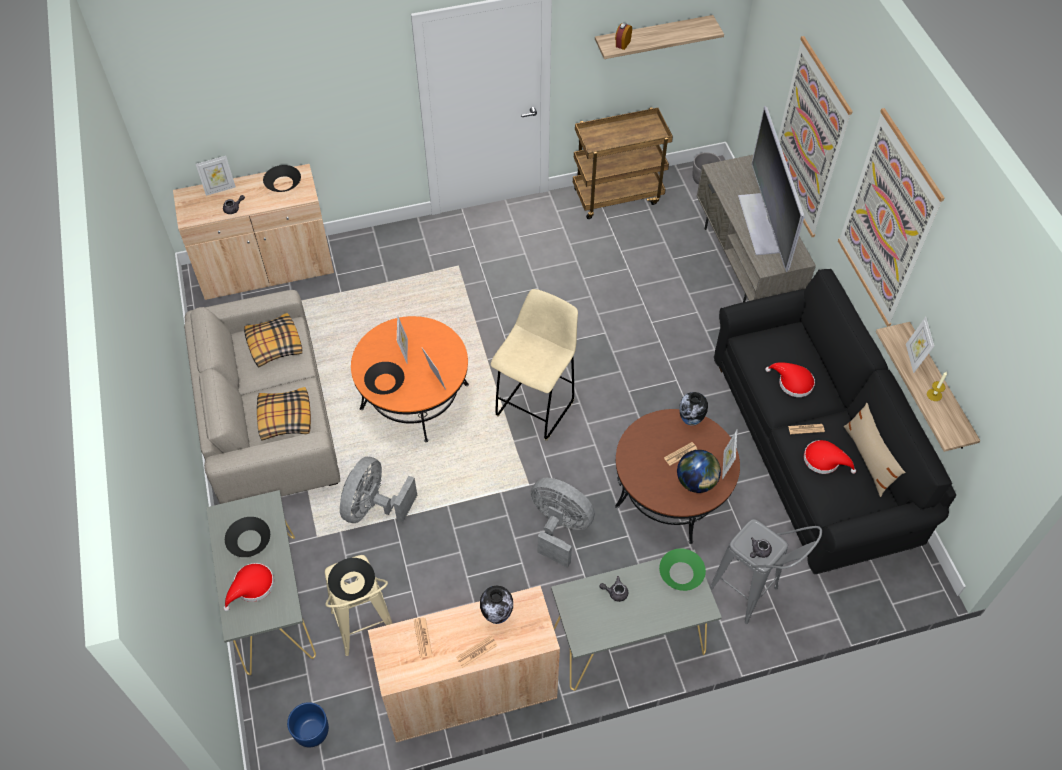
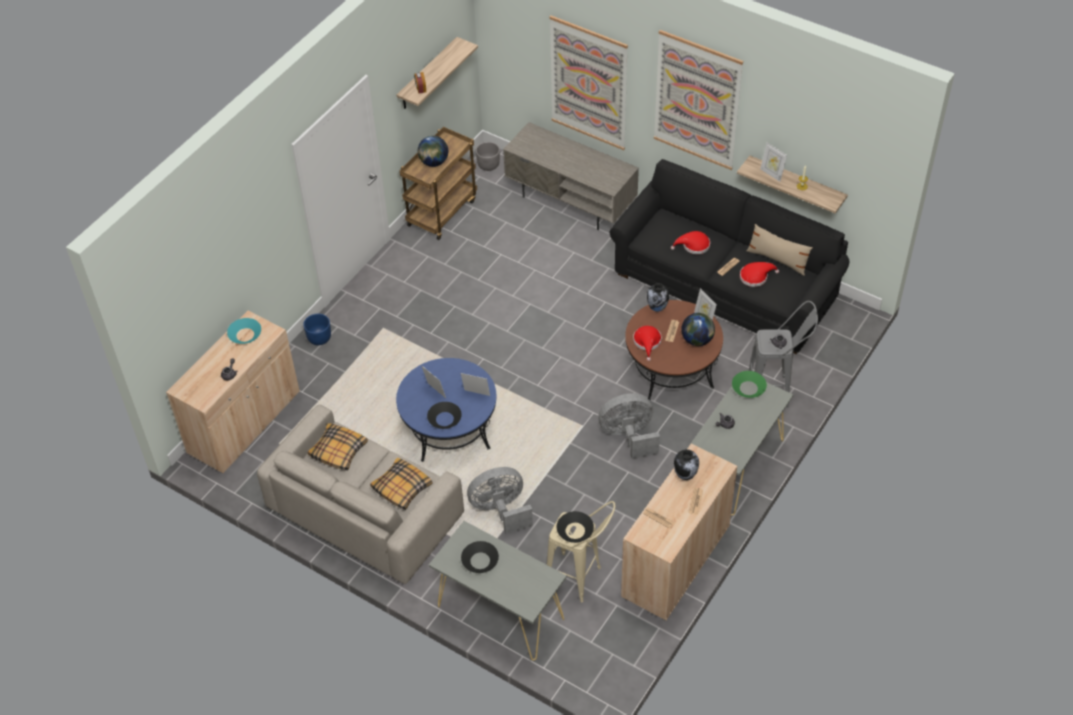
camera: 40 degrees left, 5 degrees down
picture frame [196,156,236,196] -> none
red hat [223,563,274,611] -> red hat moved to [633,326,662,361]
black bowl [263,165,301,192] -> turquoise bowl [227,318,261,344]
blue planter [287,702,329,748] -> blue planter moved to [303,314,331,345]
grey fan [340,457,417,523] -> grey fan turned 90 degrees clockwise [467,467,533,534]
orange coffee table [351,316,469,442] -> blue coffee table [396,358,497,462]
beige stool [491,289,578,441] -> none
television [738,106,805,272] -> none
none -> globe [418,136,448,167]

